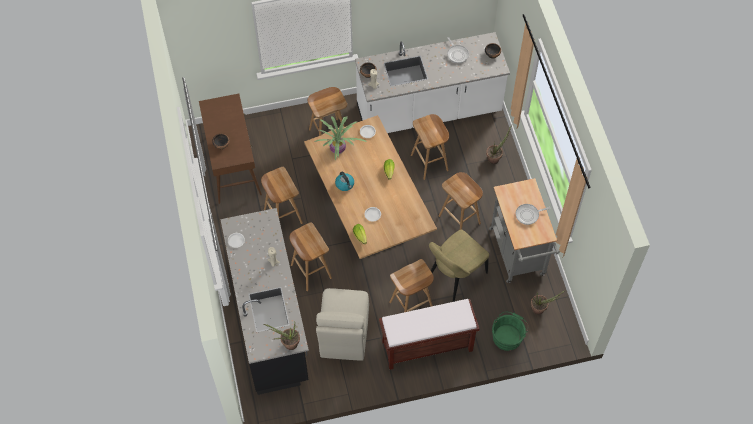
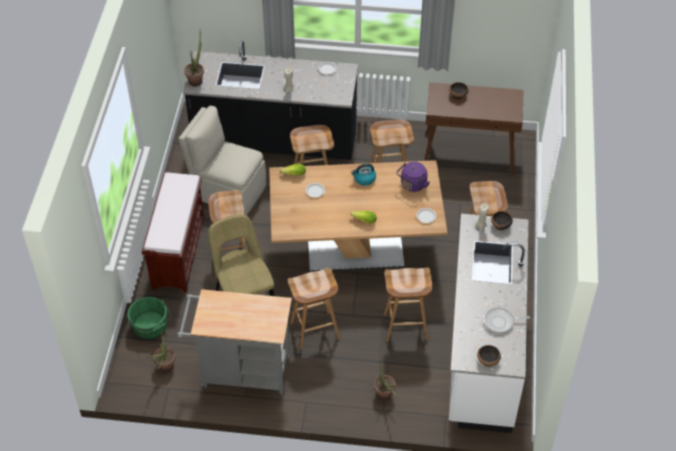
camera: 110 degrees right, 10 degrees down
potted plant [314,116,367,161] -> purple kettle [397,162,430,192]
frying pan [516,204,551,225] -> none

